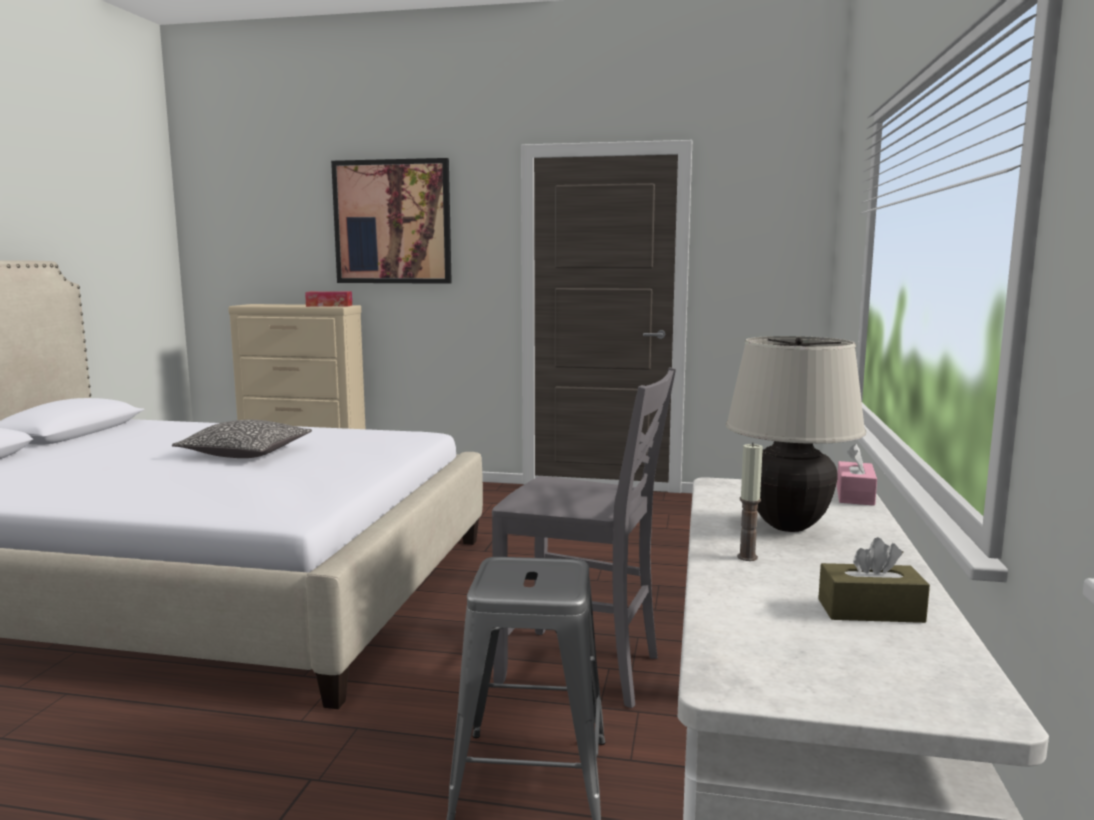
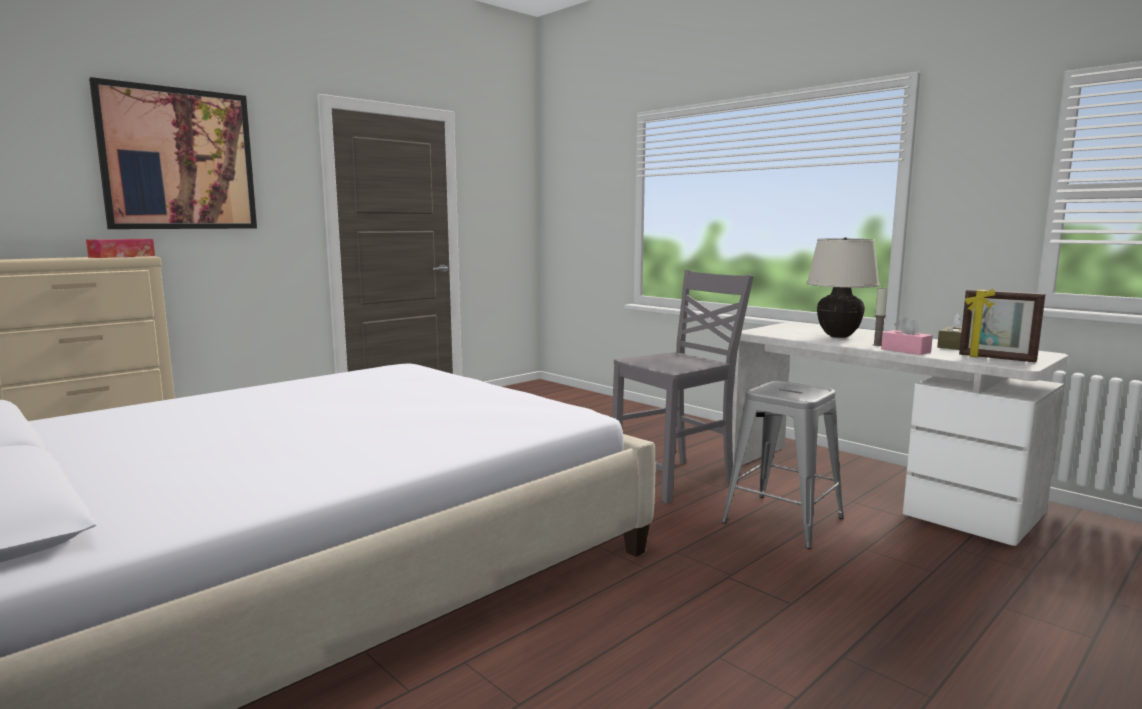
camera: 55 degrees left, 0 degrees up
pillow [172,420,312,458] -> none
pink tissue box [837,444,877,506] -> pink tissue box moved to [881,317,933,355]
none -> picture frame [959,289,1046,362]

